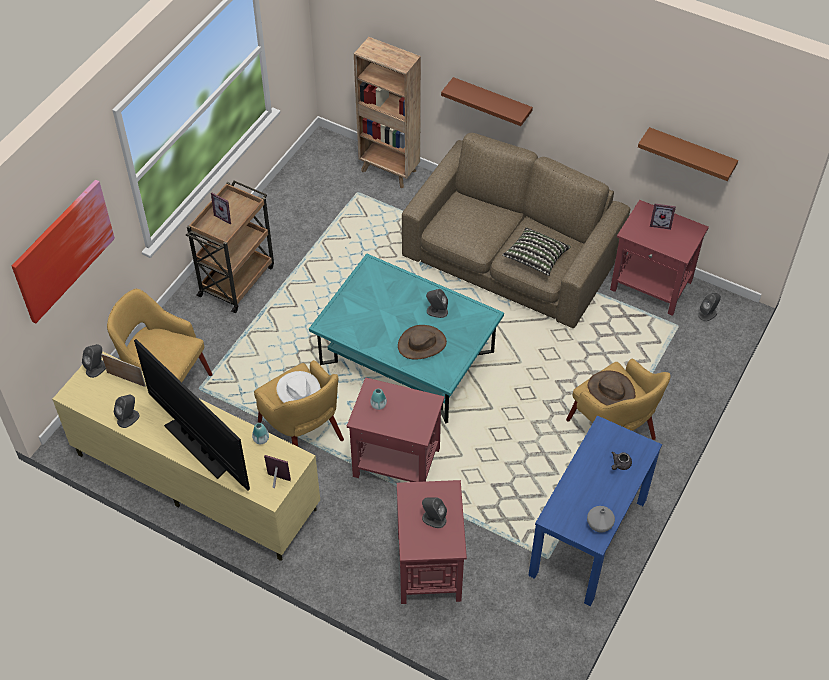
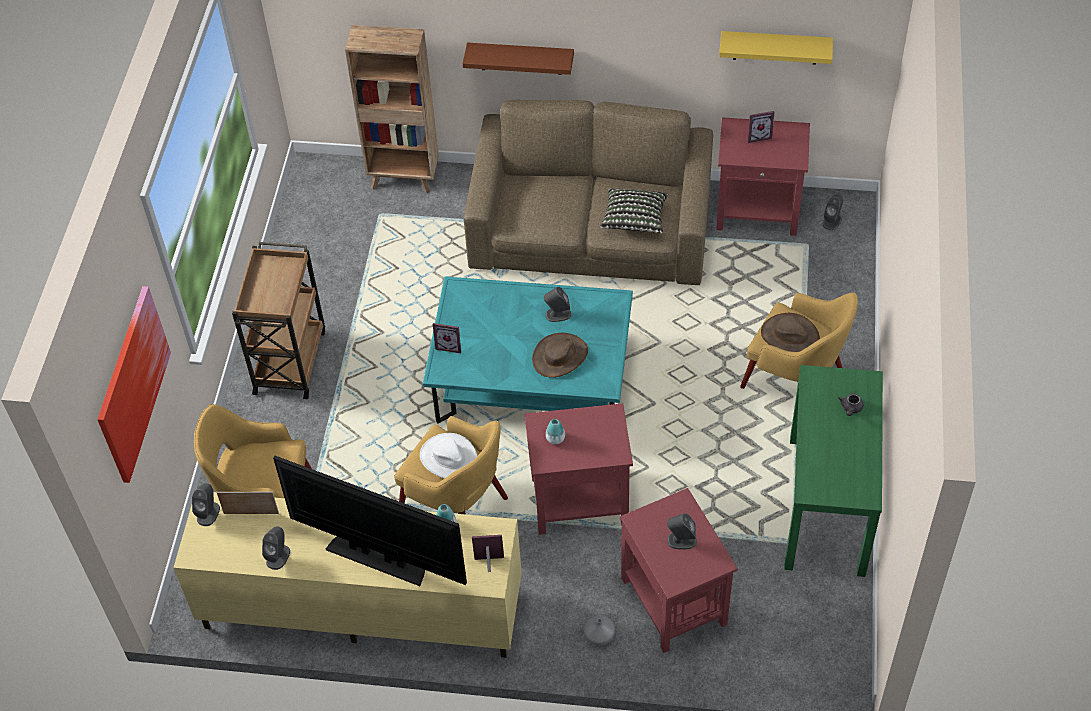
camera: 20 degrees left, 0 degrees up
picture frame [211,192,231,224] -> picture frame moved to [433,323,461,353]
blue console table [528,416,662,606] -> green console table [784,365,883,577]
grey vase [587,506,615,533] -> grey vase moved to [584,615,615,646]
brown shelf [638,127,738,181] -> yellow shelf [719,31,833,65]

